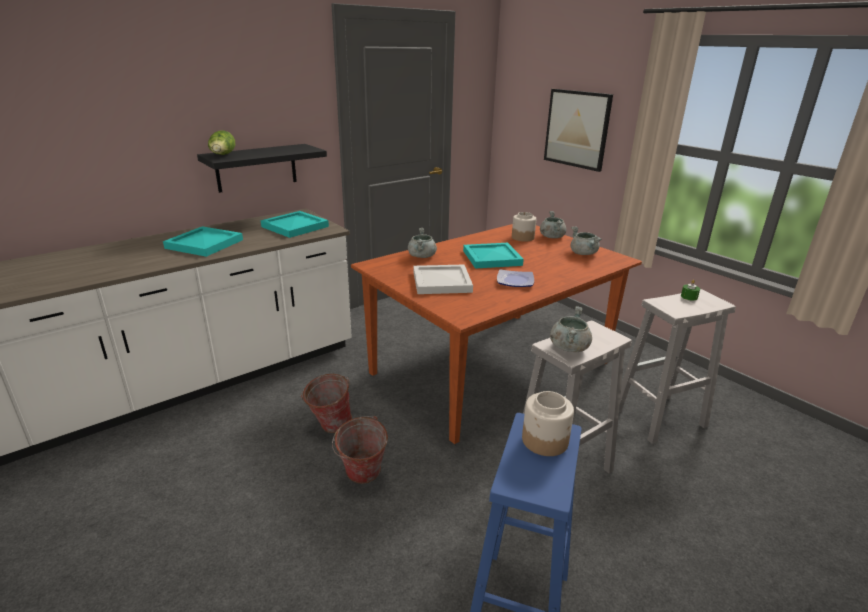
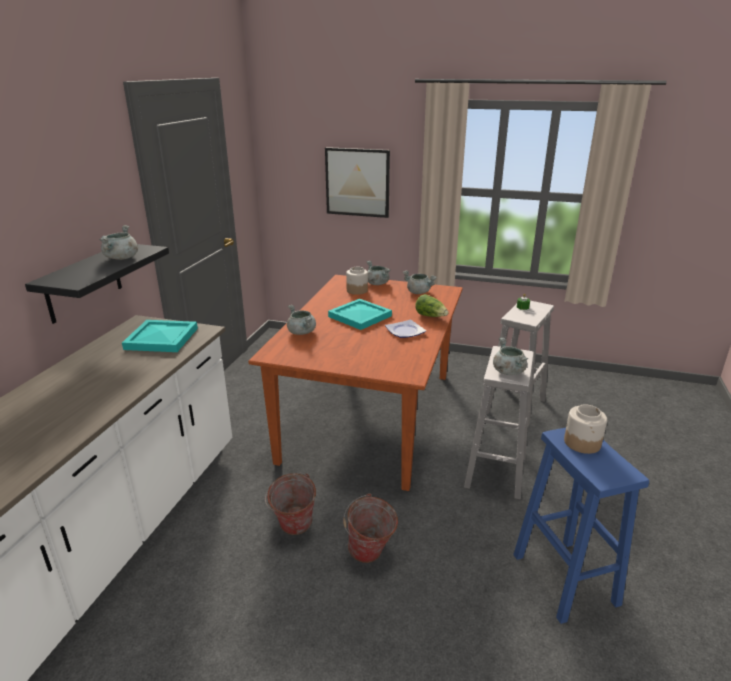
camera: 35 degrees left, 0 degrees up
turquoise tray [163,226,243,257] -> none
lettuce [208,130,235,155] -> lettuce moved to [415,294,449,317]
white tray [413,265,473,294] -> none
none -> grey cooking pot [99,225,138,260]

